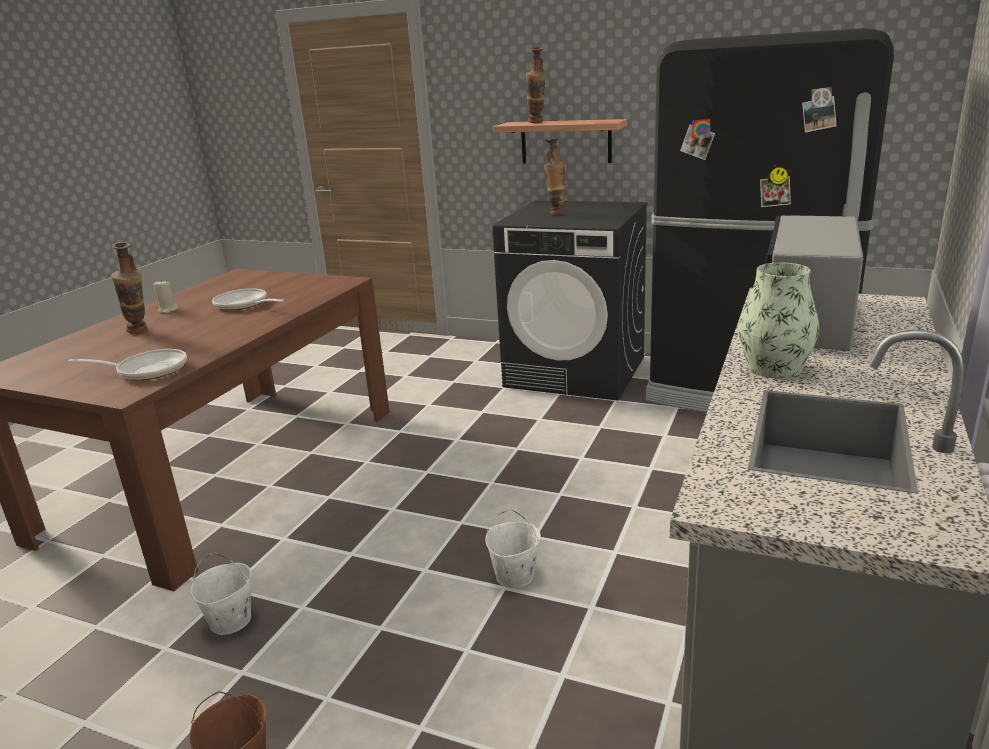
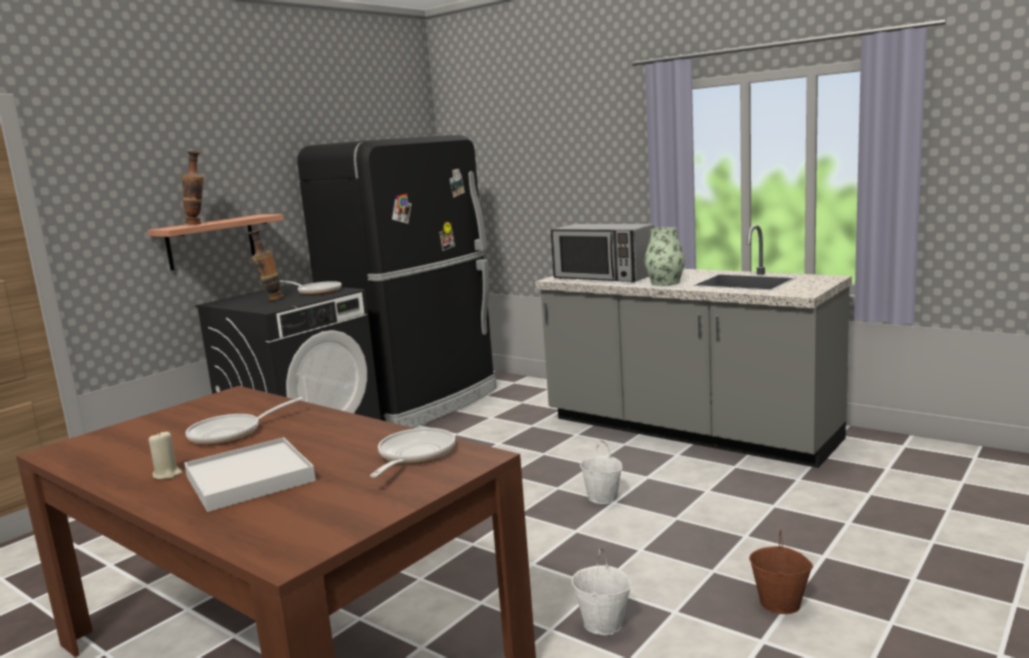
camera: 75 degrees left, 10 degrees down
vase [111,242,147,334] -> white tray [184,437,316,512]
none -> frying pan [280,280,341,295]

